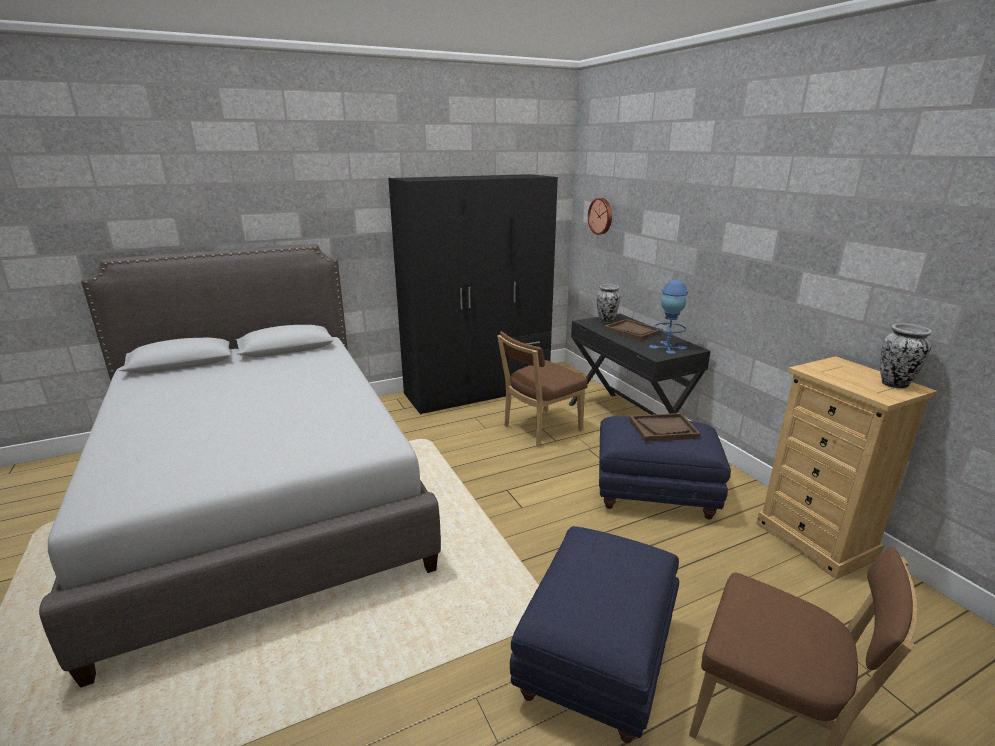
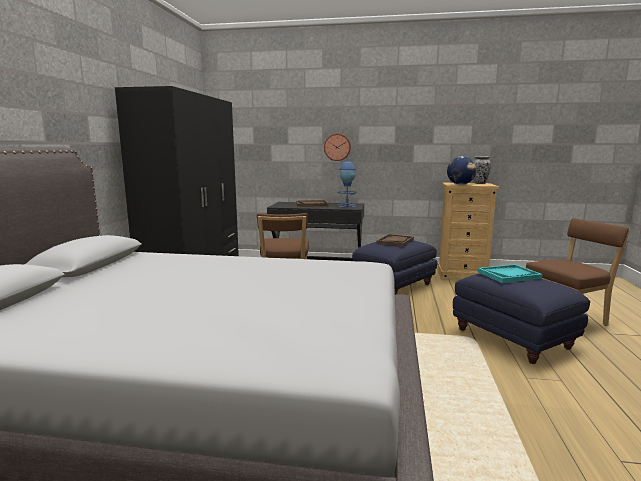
camera: 55 degrees left, 10 degrees down
wall clock [588,198,612,235] -> wall clock moved to [324,134,351,161]
vase [597,284,620,323] -> none
none -> globe [447,156,476,185]
none -> turquoise tray [478,264,543,283]

